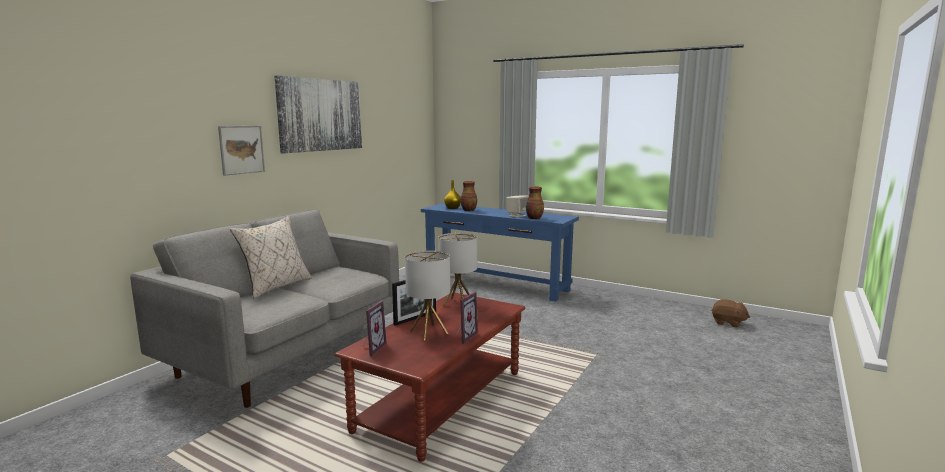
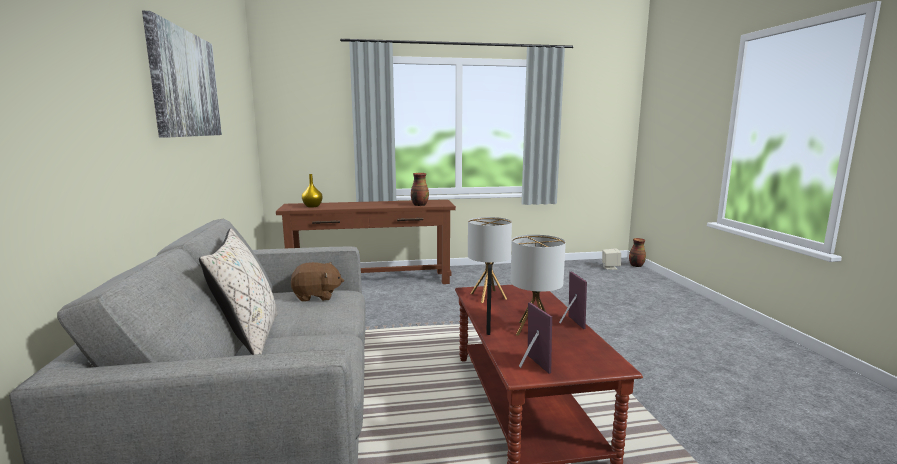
camera: 40 degrees left, 0 degrees up
picture [218,126,265,176] -> none
blue console table [421,203,579,302] -> brown console table [276,200,456,284]
vase [461,181,477,211] -> vase moved to [629,238,646,267]
beige speaker [506,196,529,218] -> beige speaker moved to [602,249,621,270]
brown plush toy [711,299,750,328] -> brown plush toy moved to [291,262,344,302]

